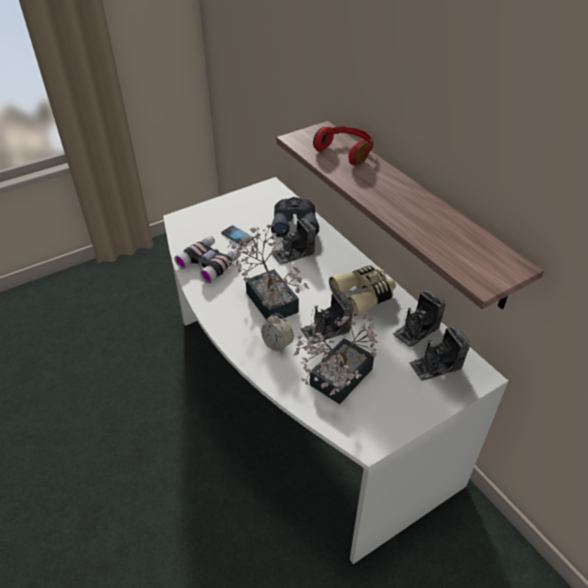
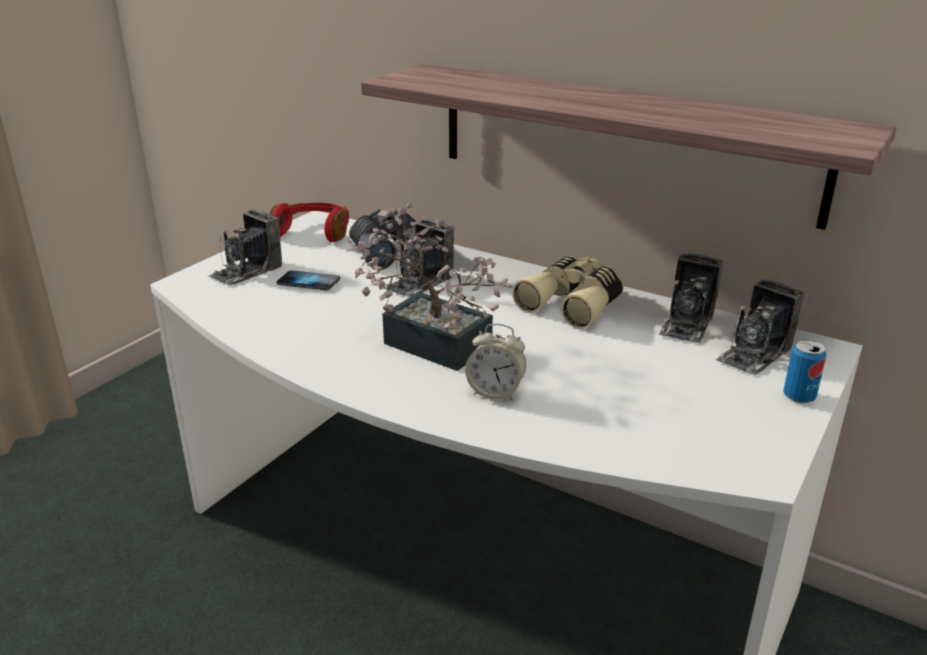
camera: 25 degrees left, 15 degrees down
binoculars [174,236,241,283] -> none
potted plant [293,312,378,404] -> none
camera [301,292,353,344] -> camera moved to [208,209,282,286]
red headphones [313,126,373,165] -> red headphones moved to [269,203,349,242]
none -> can [783,340,826,403]

